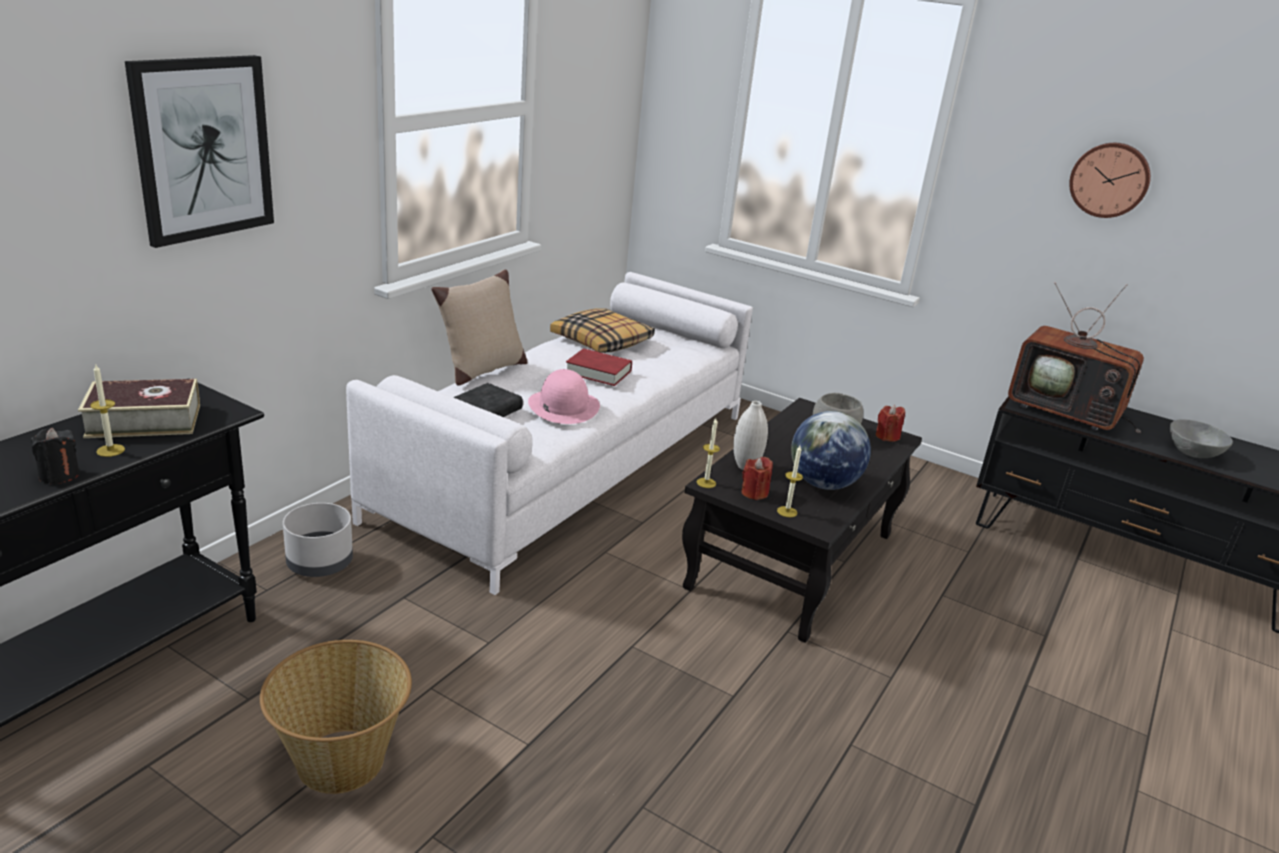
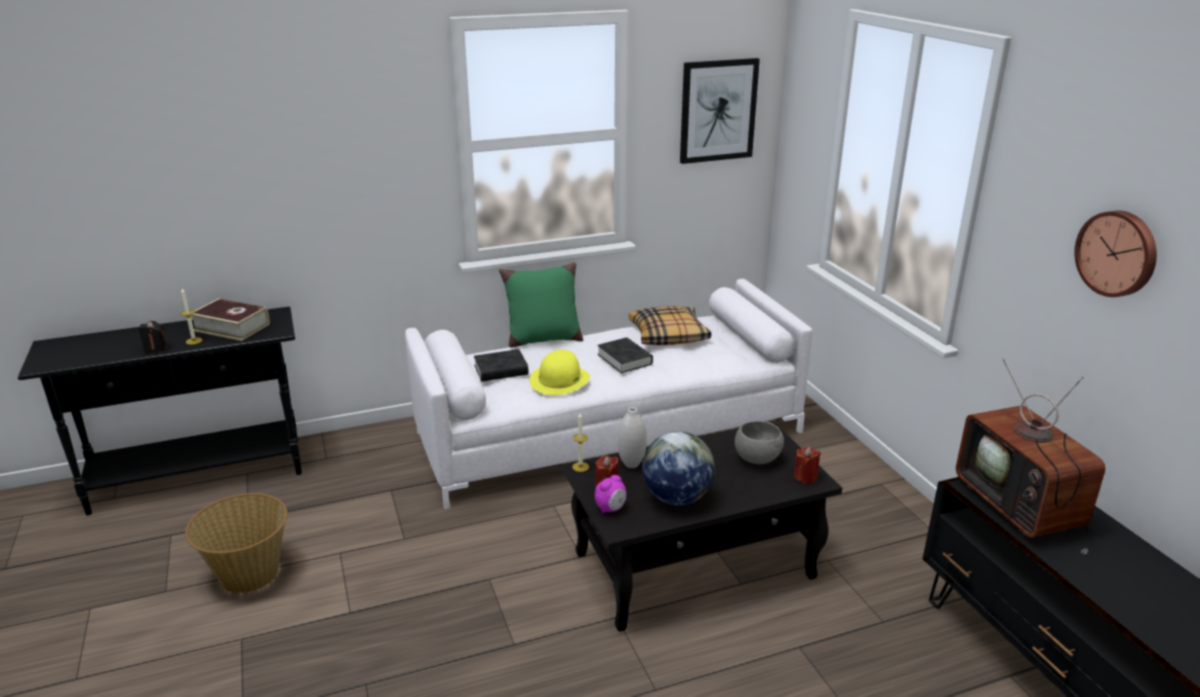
camera: 40 degrees right, 0 degrees up
picture [125,55,274,248] -> picture moved to [680,58,760,164]
grey planter [283,503,353,577] -> none
beige pillow [431,269,528,386] -> green pillow [499,263,583,347]
pink hat [528,369,600,424] -> yellow hat [529,350,590,395]
red book [566,349,632,386] -> black book [597,337,653,373]
candle [777,446,803,517] -> alarm clock [595,475,627,514]
grey bowl [1170,419,1233,458] -> none

